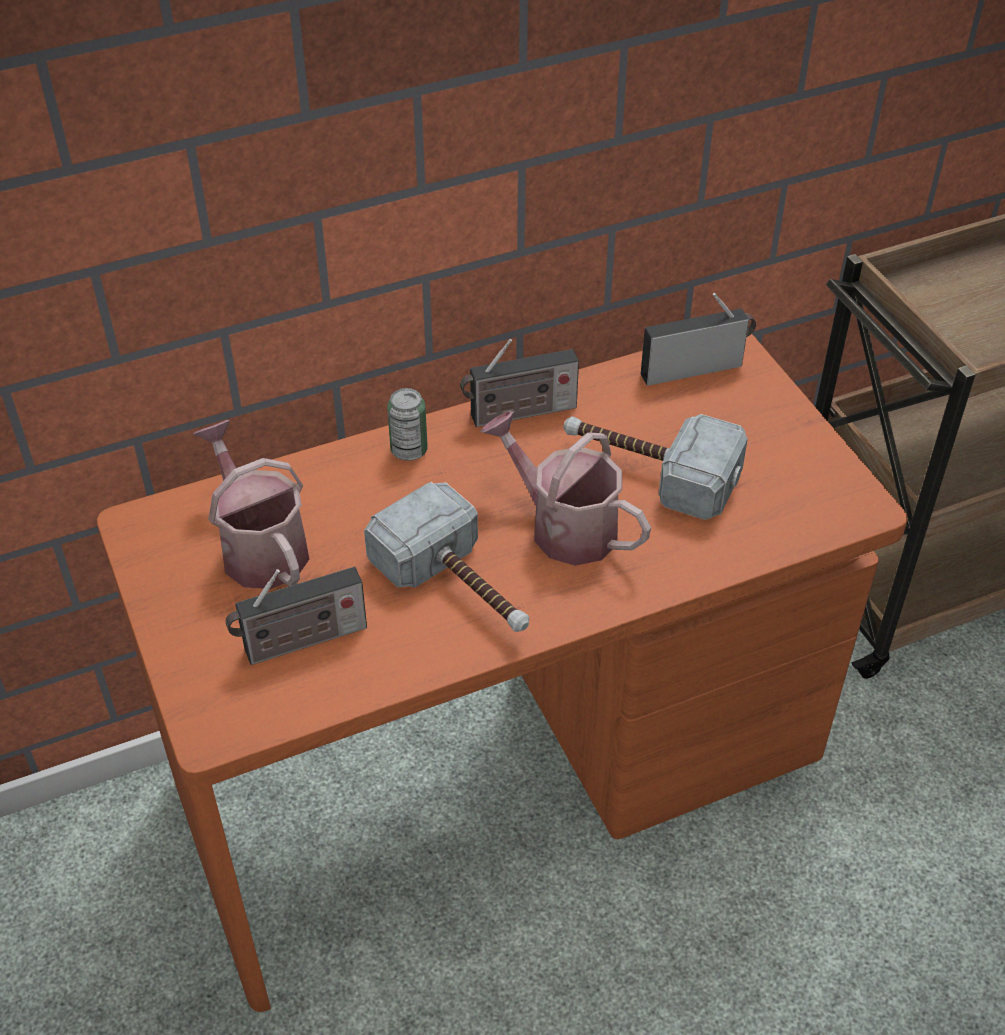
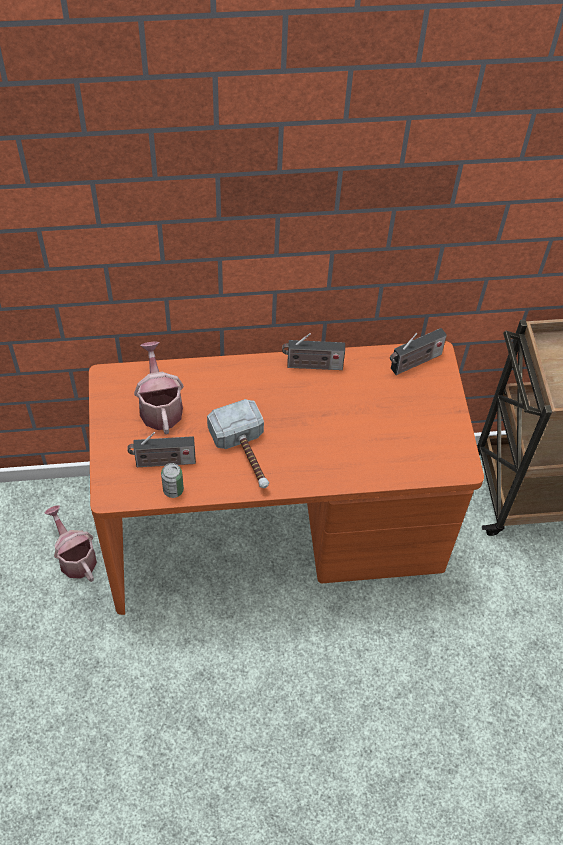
camera: 15 degrees right, 10 degrees up
can [387,388,428,461] -> can moved to [161,463,184,498]
watering can [480,411,651,566] -> watering can moved to [44,505,97,582]
hammer [563,414,748,520] -> none
radio [641,293,756,386] -> radio turned 150 degrees clockwise [390,328,447,375]

